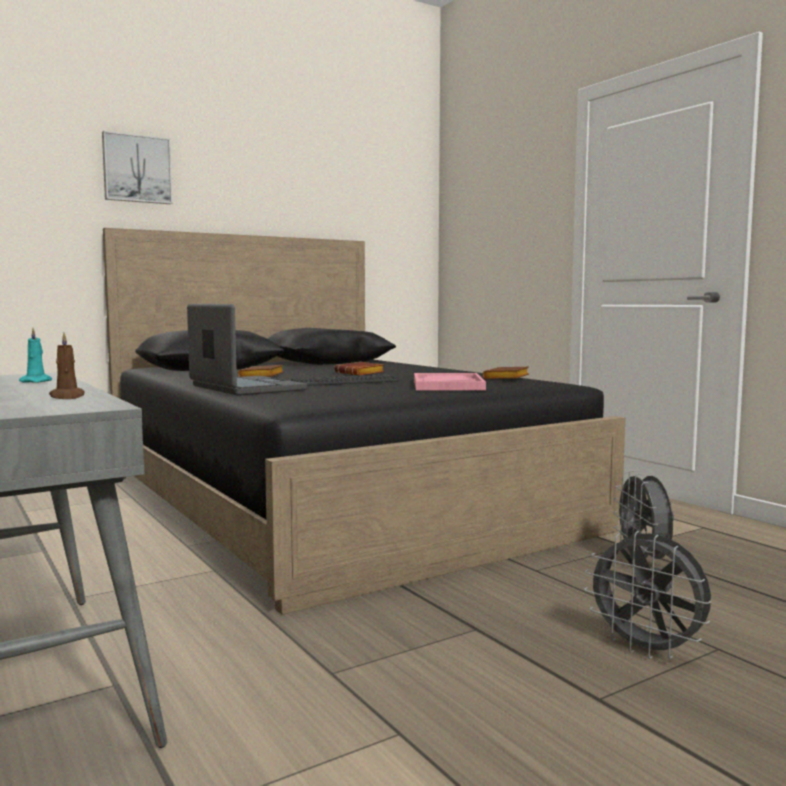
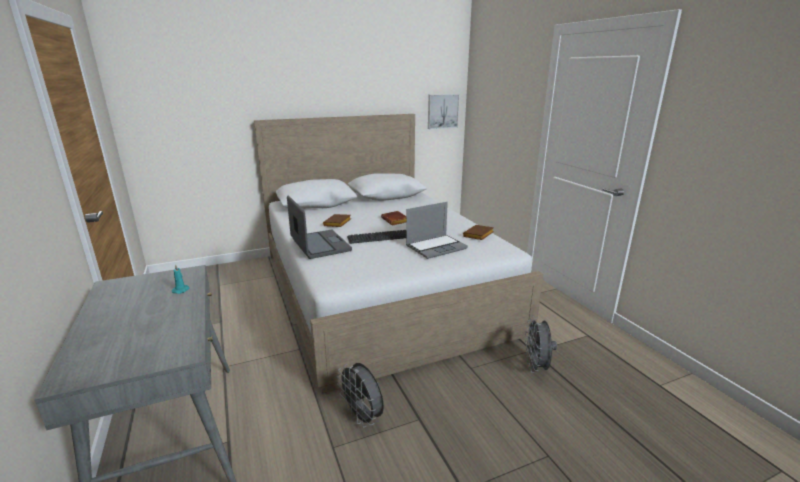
camera: 10 degrees right, 15 degrees up
brown candle [49,332,85,399] -> none
picture [102,131,172,204] -> picture moved to [428,94,460,129]
black bed [103,228,625,615] -> white bed [254,114,544,393]
pink tray [414,373,486,391] -> laptop [406,202,468,259]
grey fan [584,531,711,659] -> grey fan moved to [337,363,384,428]

